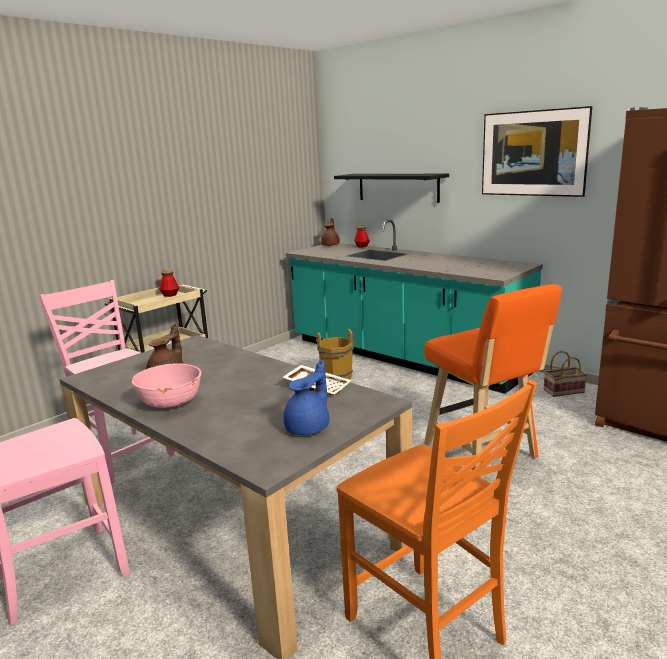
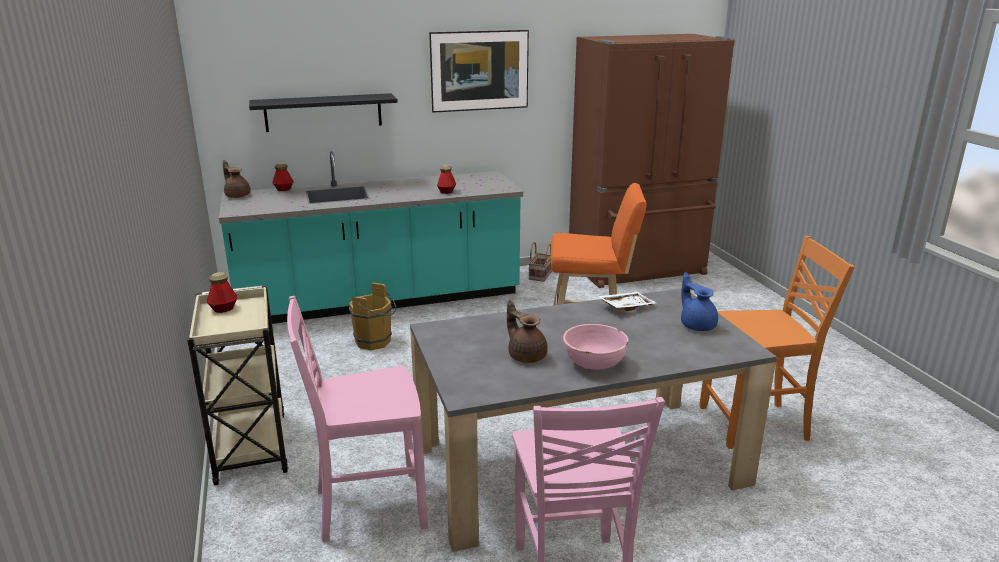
camera: 60 degrees left, 5 degrees up
none -> bottle [437,165,456,194]

